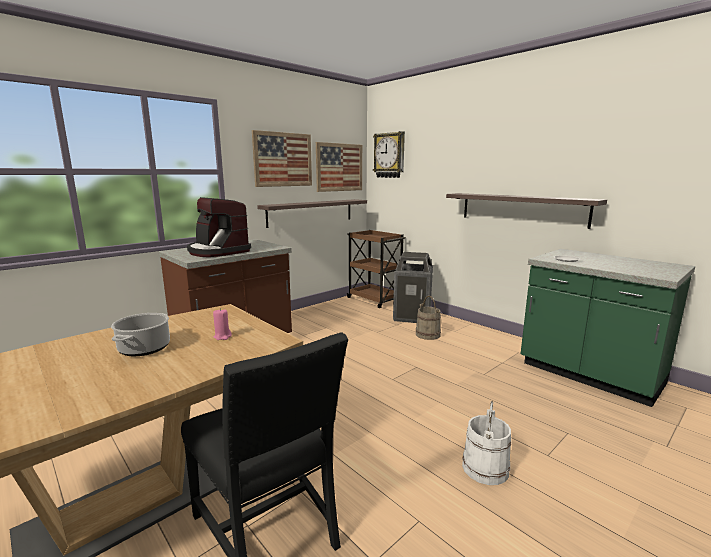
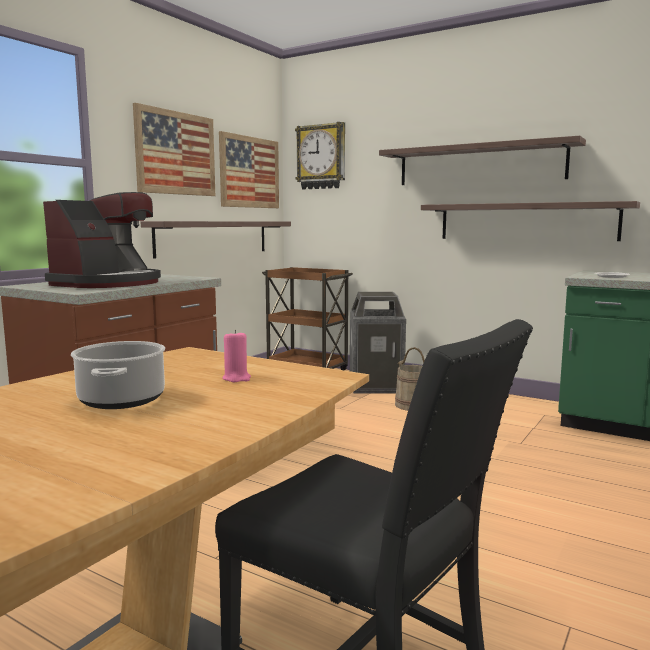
camera: 15 degrees left, 5 degrees down
coffee machine [187,197,251,257] -> coffee machine turned 90 degrees counterclockwise [43,192,161,288]
white bucket [462,401,511,485] -> none
none -> shelf [379,136,586,185]

